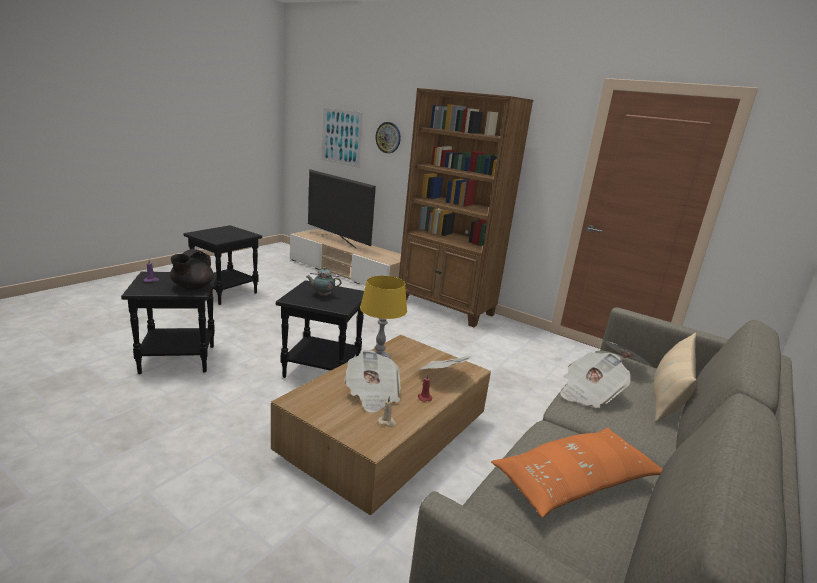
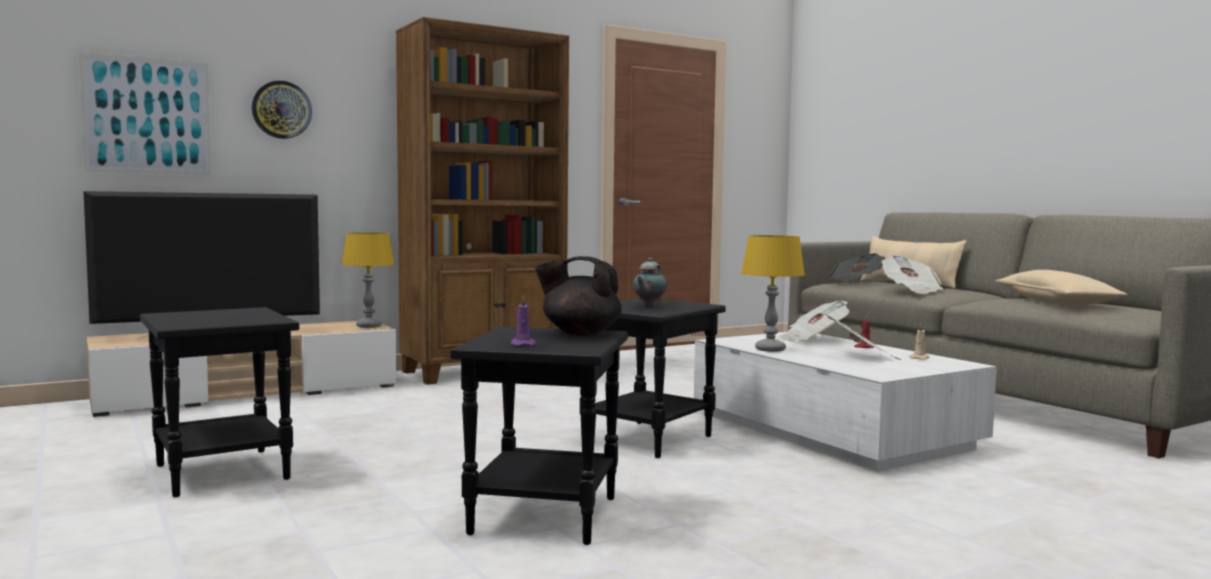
camera: 65 degrees left, 15 degrees down
black teapot [170,249,214,290] -> black teapot turned 150 degrees clockwise [535,256,622,336]
brown coffee table [271,335,491,515] -> white coffee table [694,332,997,471]
orange pillow [491,428,662,518] -> beige pillow [995,270,1128,305]
none -> yellow table lamp [341,233,395,328]

